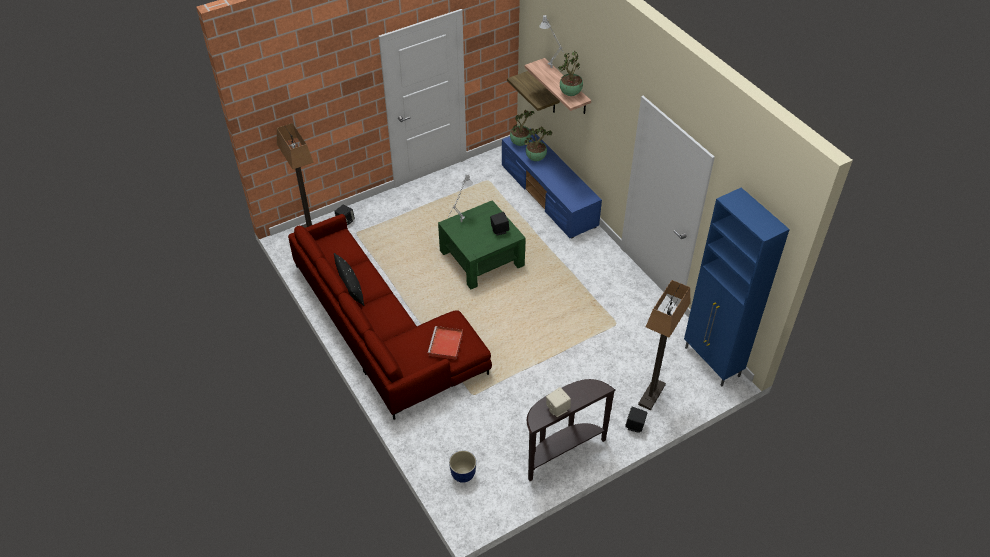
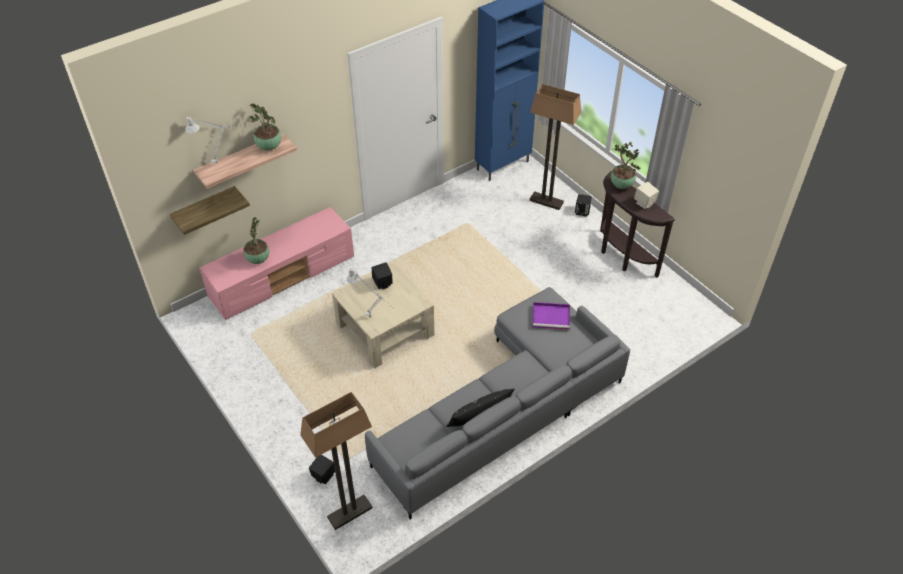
camera: 95 degrees left, 0 degrees up
red sofa [288,214,492,420] -> grey sofa [365,287,630,519]
red tray [427,326,463,360] -> purple tray [532,302,570,330]
green coffee table [438,200,526,289] -> beige coffee table [332,262,434,369]
planter [449,451,476,483] -> none
blue tv stand [502,128,602,238] -> pink tv stand [199,207,354,320]
potted plant [510,110,534,146] -> potted plant moved to [611,142,640,189]

